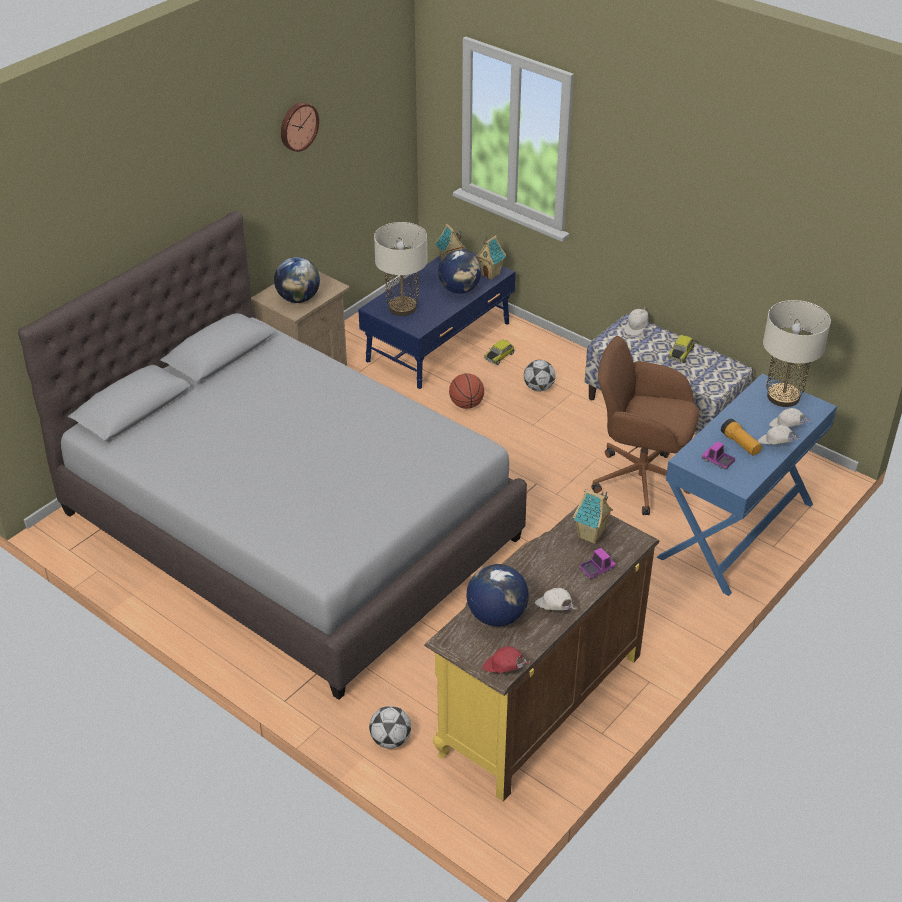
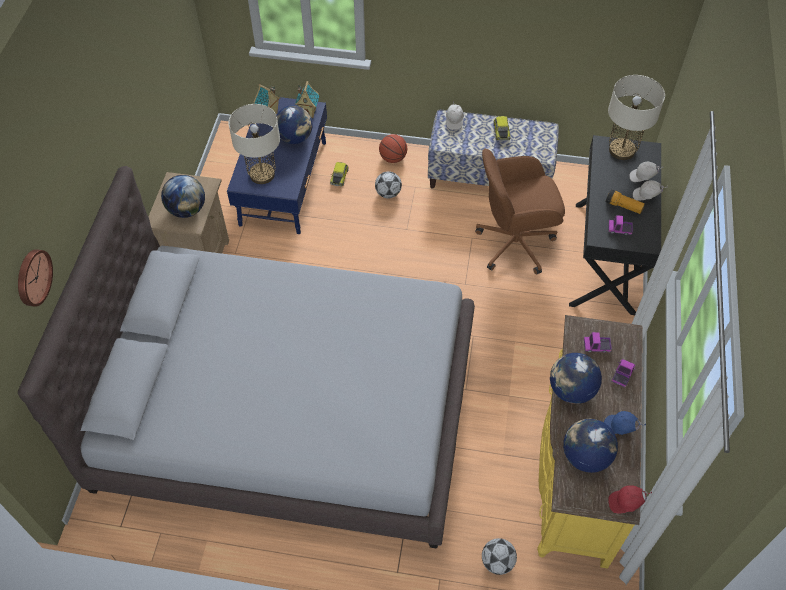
camera: 30 degrees left, 15 degrees up
wall clock [281,102,319,152] -> wall clock moved to [18,249,53,307]
basketball [449,373,484,409] -> basketball moved to [379,134,407,163]
white cap [535,588,577,610] -> blue cap [604,411,646,435]
toy house [573,489,613,544] -> toy truck [584,332,612,353]
blue desk [657,374,837,596] -> black desk [569,135,661,315]
none -> globe [550,353,602,404]

